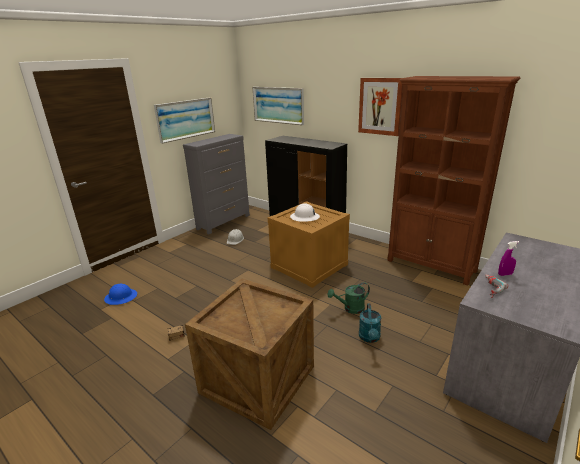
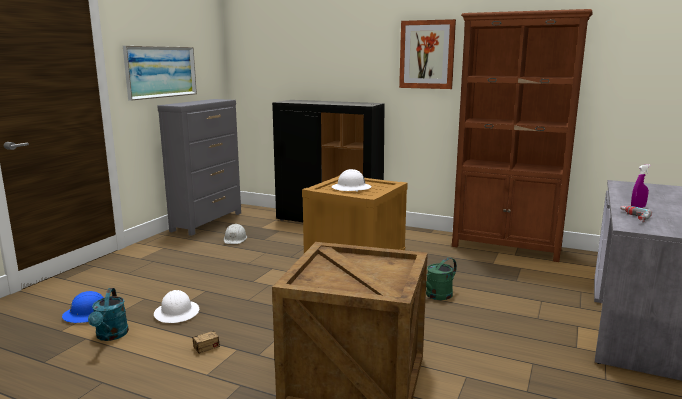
camera: 15 degrees left, 10 degrees down
picture [252,87,304,125] -> none
turquoise watering can [359,304,381,343] -> turquoise watering can moved to [88,288,129,341]
none -> white hard hat [154,290,199,323]

